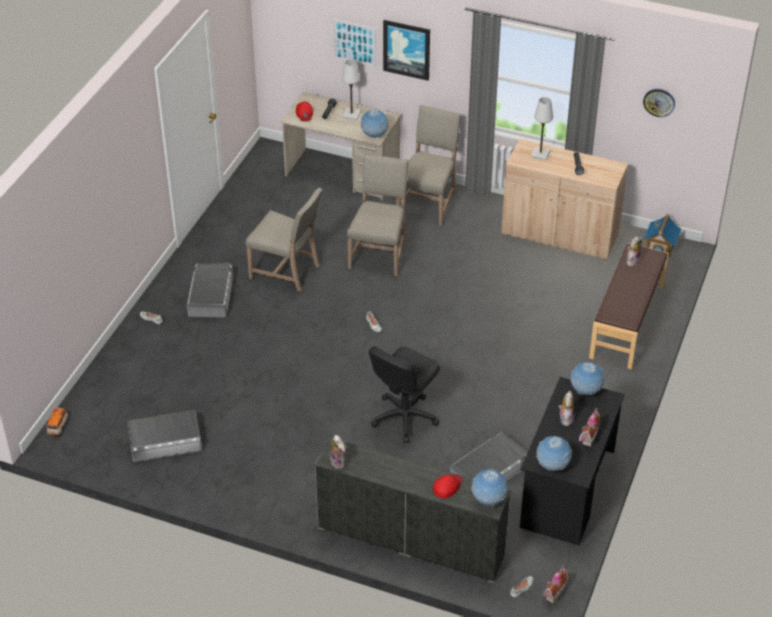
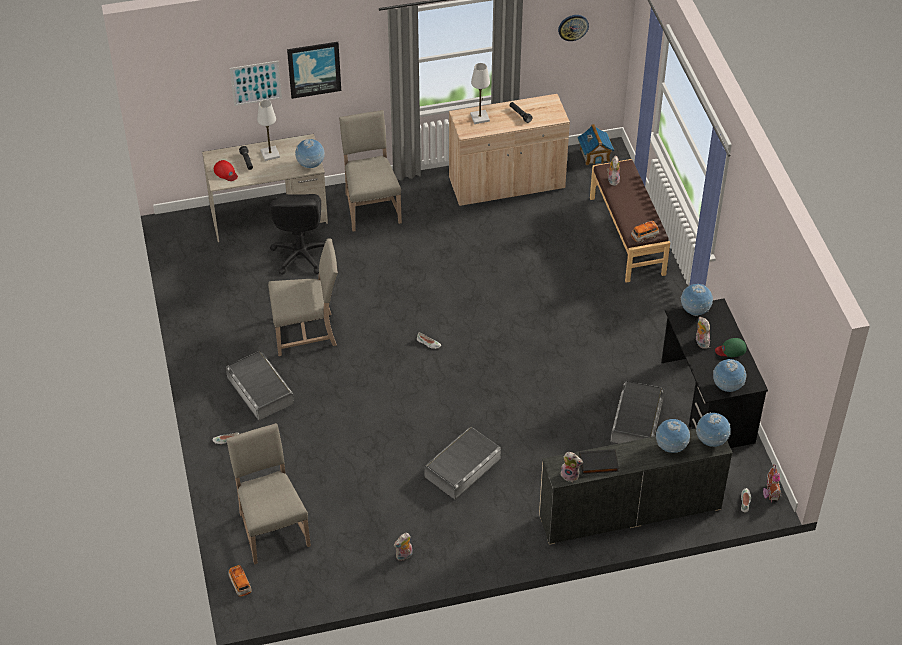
camera: 35 degrees left, 5 degrees up
grey storage box [127,410,202,462] -> grey storage box moved to [424,427,501,499]
beige chair [347,154,408,276] -> beige chair moved to [226,423,311,564]
black office chair [369,346,440,443] -> black office chair moved to [270,194,325,274]
red cap [433,474,463,498] -> globe [656,419,690,453]
toy house [579,408,600,447] -> green cap [715,338,747,357]
none -> plush toy [394,533,413,561]
none -> black book [579,449,619,474]
none -> toy car [631,221,659,243]

